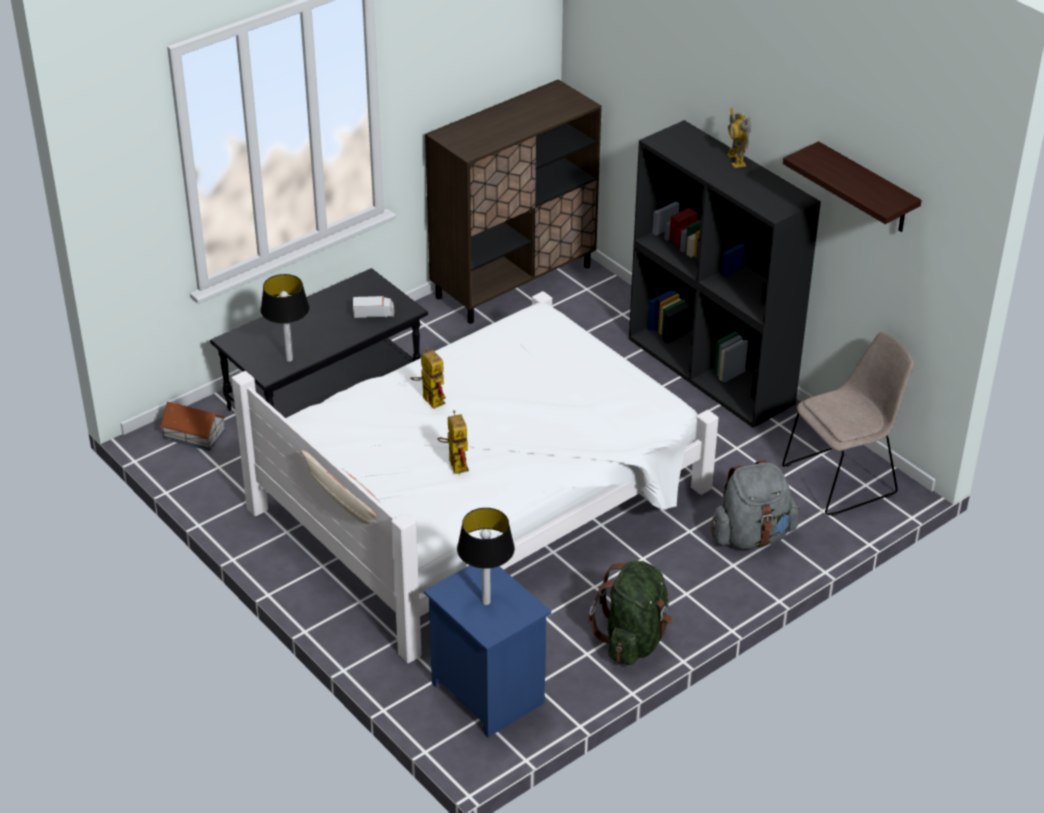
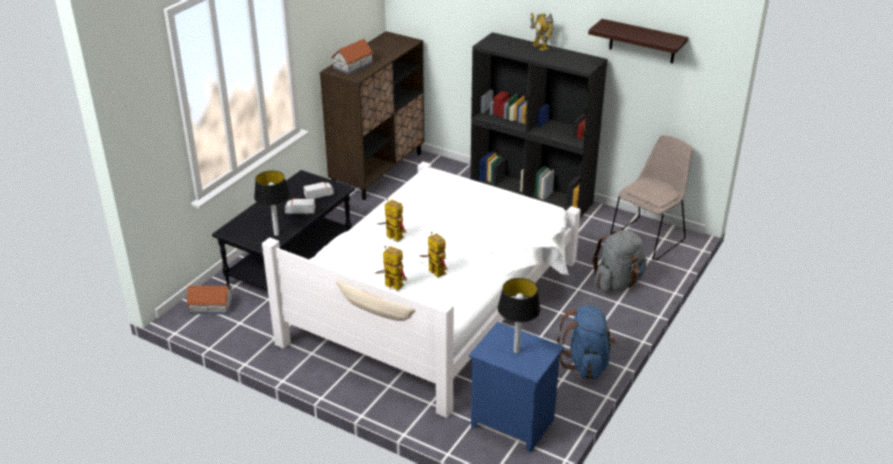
camera: 20 degrees left, 5 degrees down
green backpack [588,561,673,665] -> blue backpack [557,305,617,379]
none -> toy truck [285,199,315,215]
none -> toy house [331,39,374,74]
none -> toy robot [375,246,407,291]

